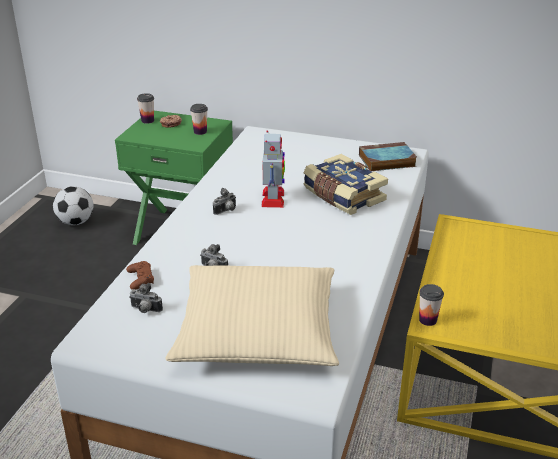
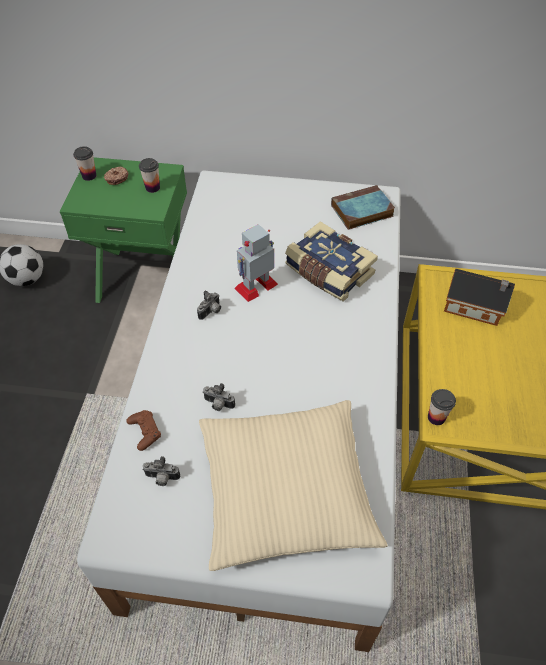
camera: 10 degrees left, 20 degrees up
toy robot [262,131,285,208] -> toy robot turned 120 degrees counterclockwise [234,224,278,302]
none -> toy house [444,269,515,326]

